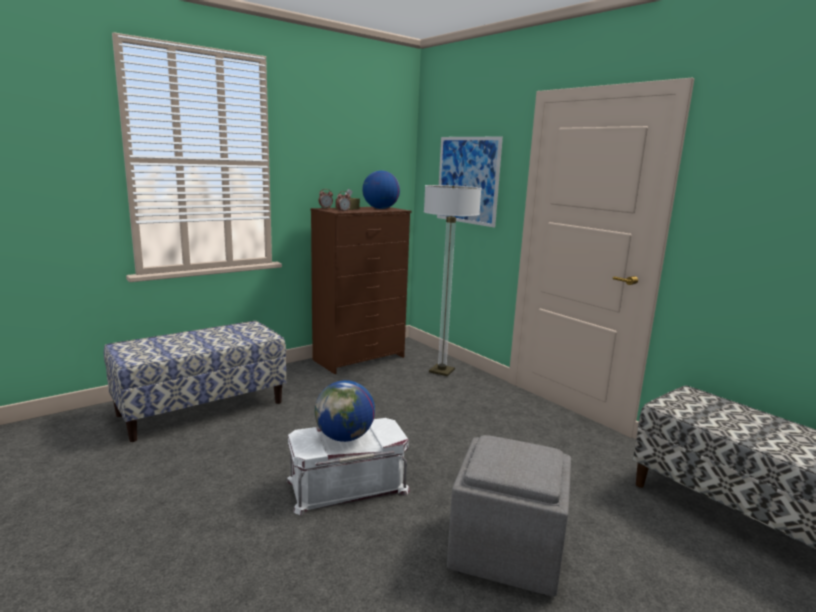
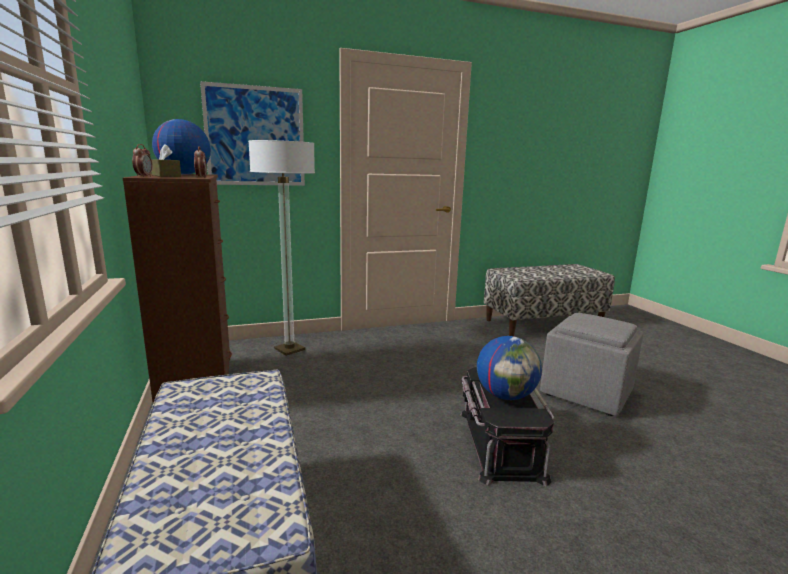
camera: 70 degrees left, 0 degrees up
white storage box [286,418,410,515] -> black storage box [461,367,554,486]

